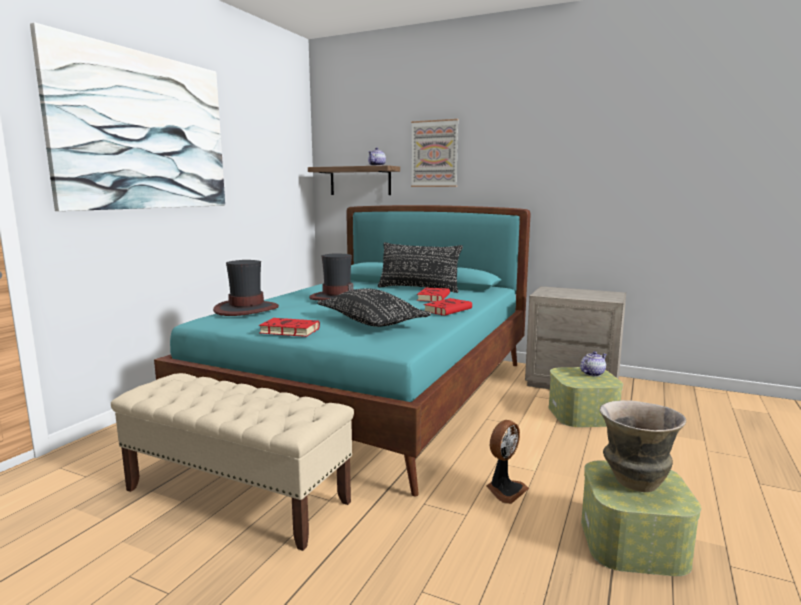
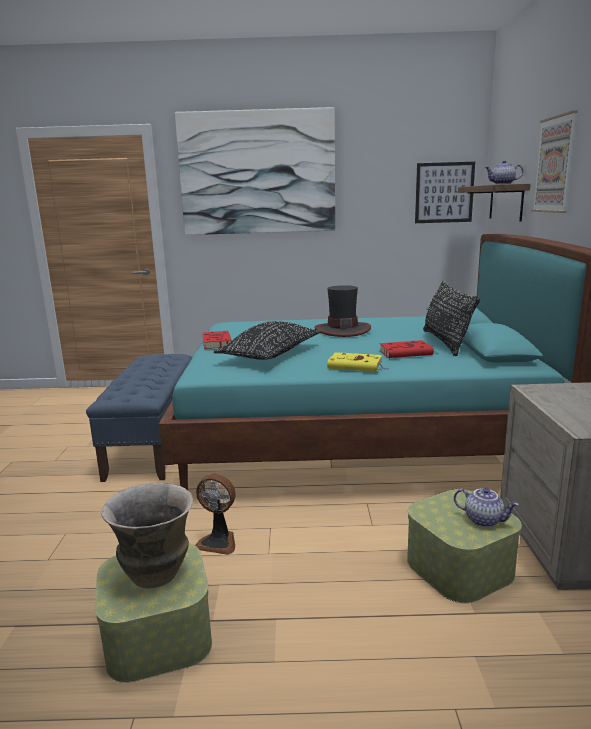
camera: 65 degrees right, 5 degrees up
beige bench [111,373,354,551] -> blue bench [86,354,192,482]
hat [213,260,279,316] -> none
red book [424,298,472,316] -> yellow book [327,352,389,372]
none -> picture [415,162,475,223]

